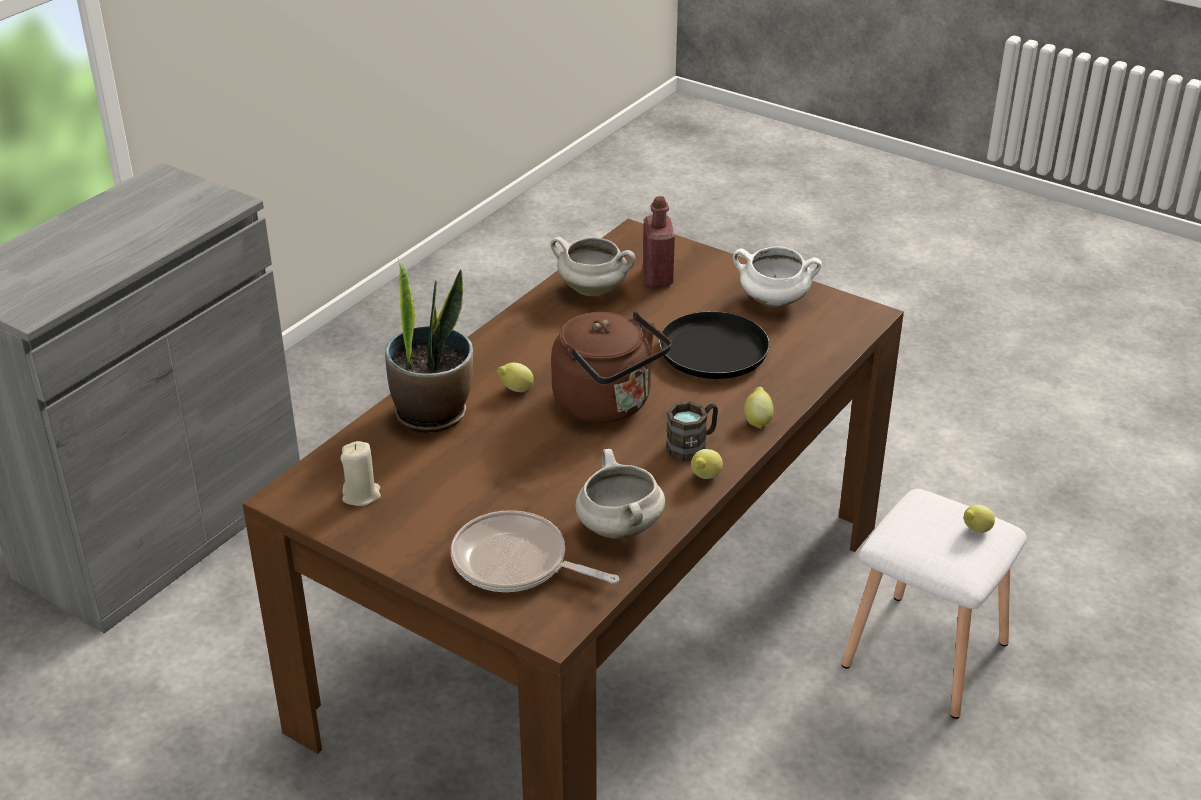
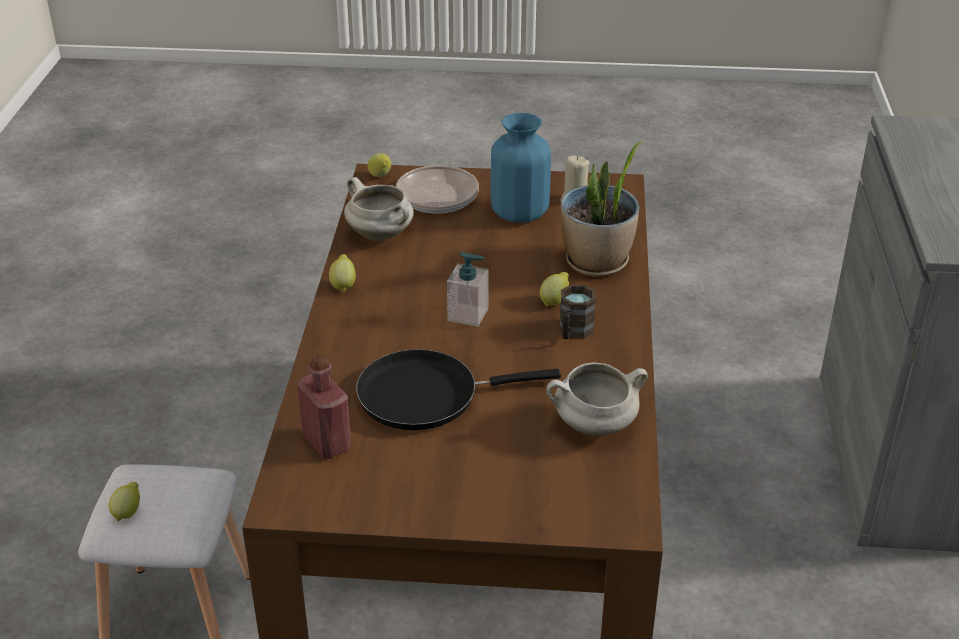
camera: 150 degrees right, 0 degrees up
brown kettle [551,311,671,423] -> soap dispenser [447,252,489,327]
red bottle [643,196,675,287] -> red bottle moved to [297,354,351,459]
brown mug [666,401,718,461] -> brown mug moved to [559,284,596,339]
white cooking pot [733,246,822,307] -> none
lemon [744,387,774,429] -> lemon moved to [368,153,391,177]
none -> blue vase [491,113,551,223]

